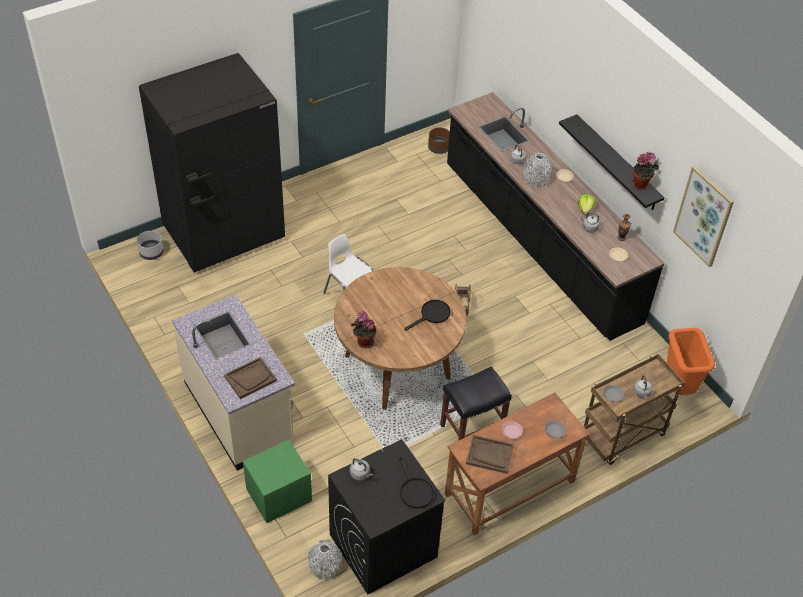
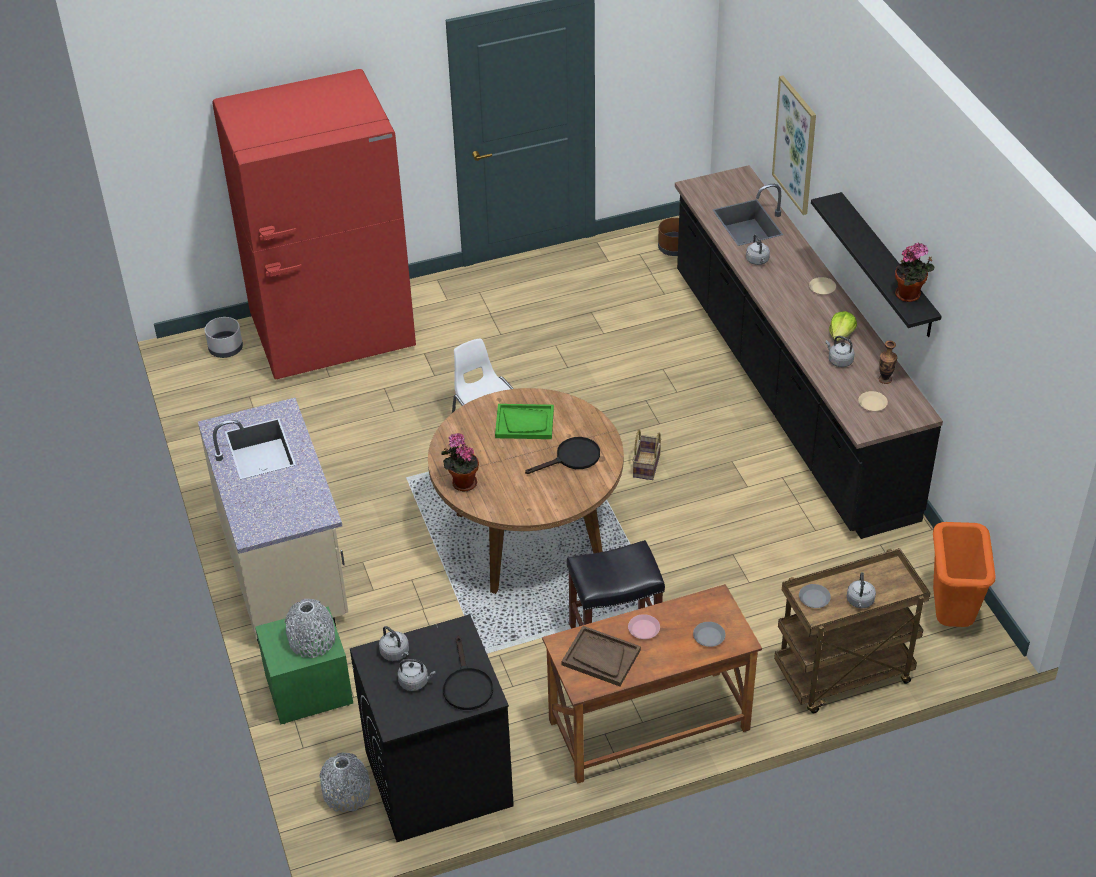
camera: 15 degrees right, 5 degrees down
black fridge [139,53,285,272] -> red fridge [212,69,416,380]
brown tray [224,357,277,399] -> none
grey vase [523,153,552,187] -> grey vase moved to [285,599,335,658]
picture [673,166,734,267] -> picture moved to [772,75,816,215]
none -> grey kettle [398,659,435,691]
none -> green tray [495,404,554,439]

